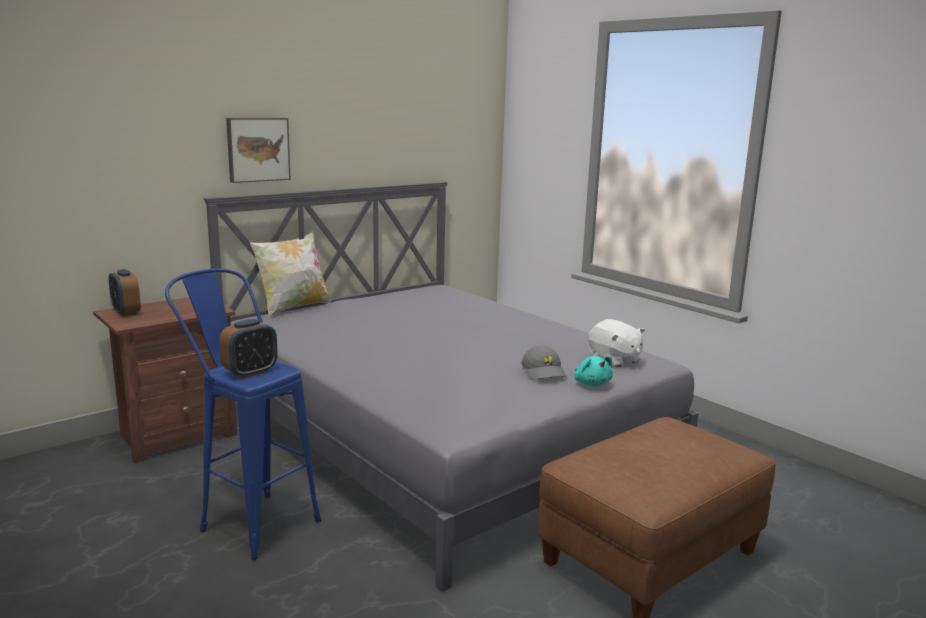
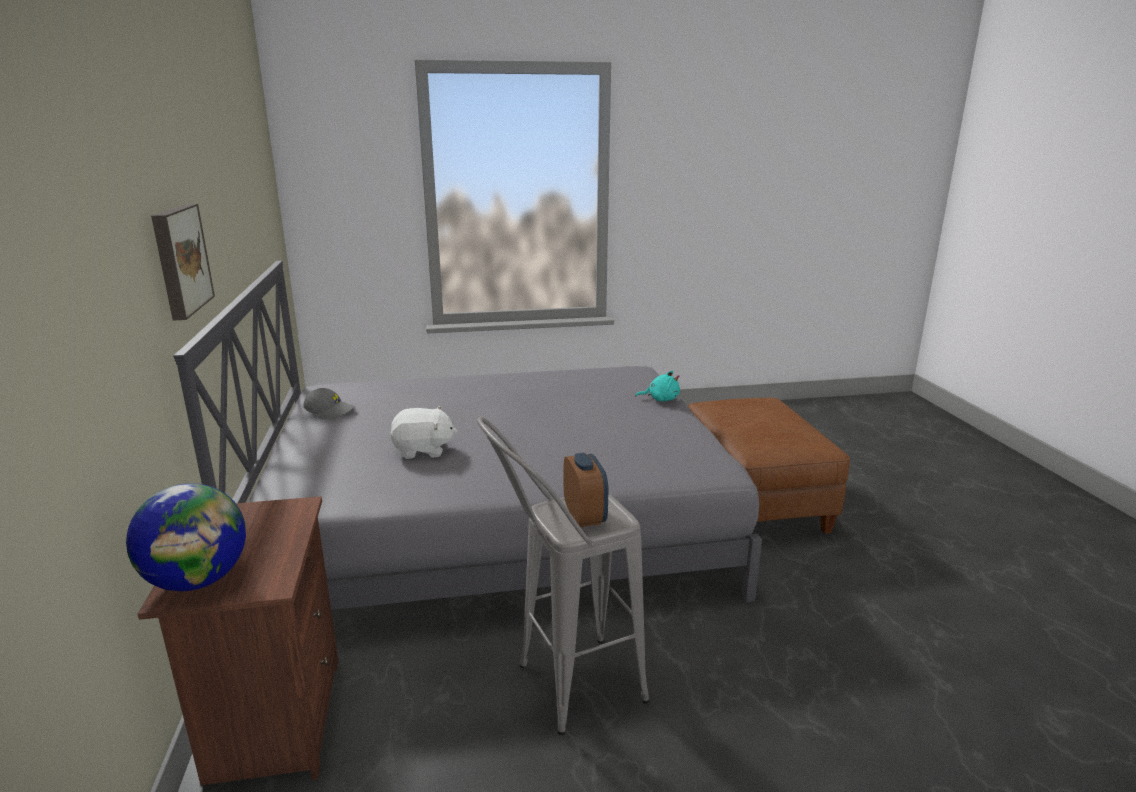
camera: 60 degrees left, 5 degrees up
alarm clock [108,269,141,316] -> globe [126,484,246,591]
blue stool [165,268,321,560] -> grey stool [477,417,649,735]
pillow [250,232,331,317] -> none
grey cap [521,345,567,380] -> grey cap moved to [303,388,355,420]
white plush toy [588,319,645,367] -> white plush toy moved to [390,406,457,459]

